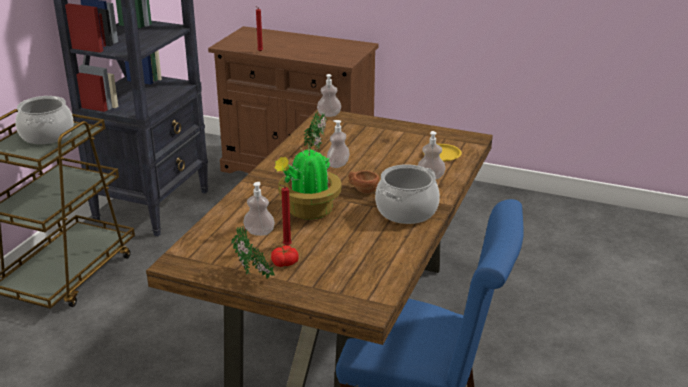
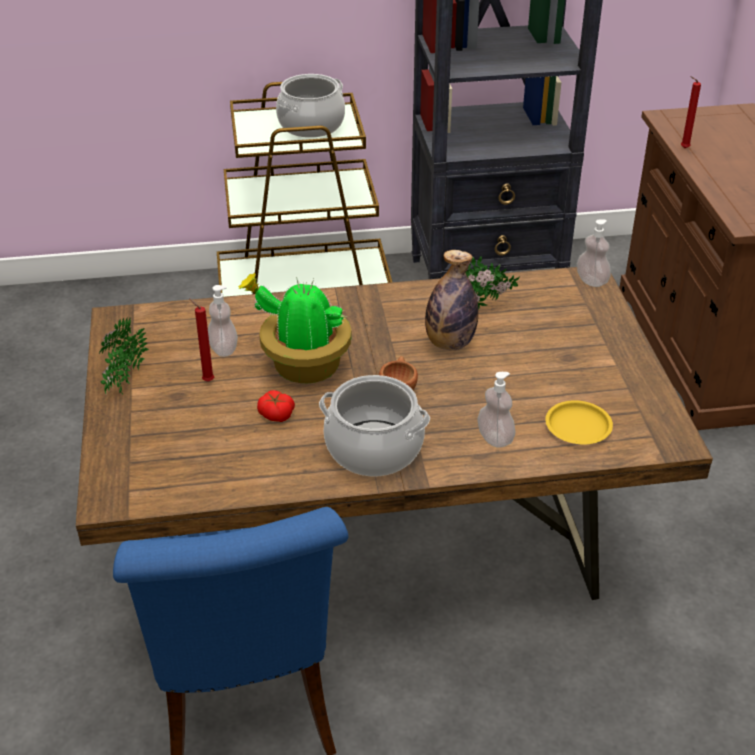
camera: 60 degrees right, 10 degrees up
tomato [271,245,299,267] -> tomato moved to [257,390,295,422]
soap dispenser [327,120,350,168] -> bottle [425,250,478,350]

